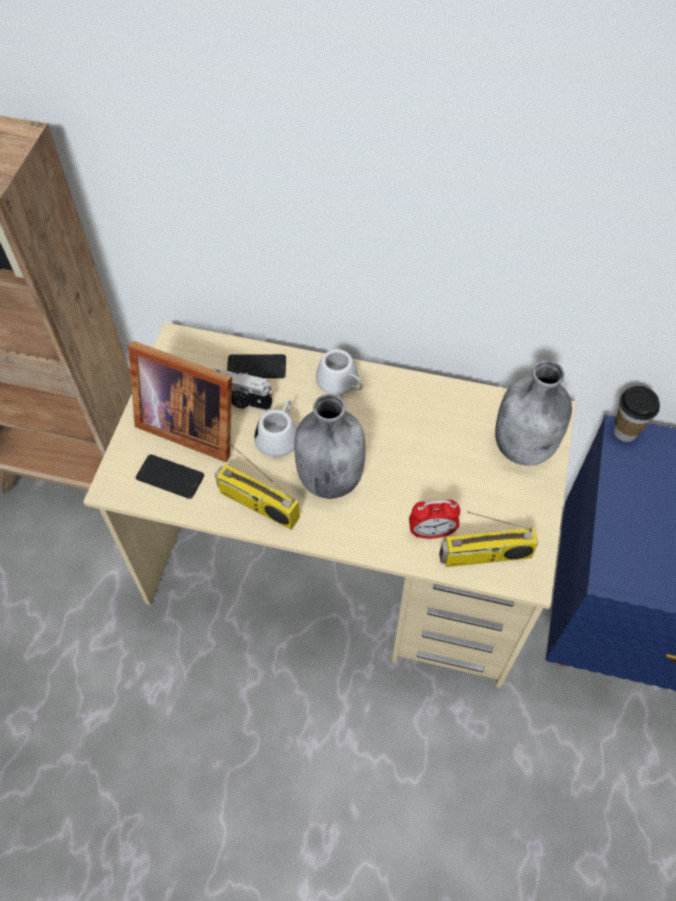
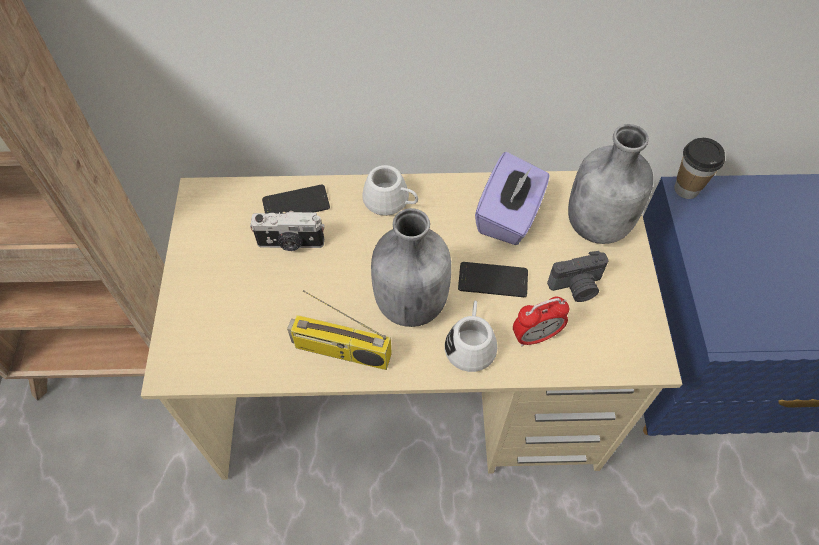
camera: 15 degrees left, 0 degrees up
picture frame [128,341,232,462] -> none
phone [136,454,204,499] -> phone moved to [458,262,528,297]
white mug [254,400,297,457] -> white mug moved to [445,300,497,372]
radio [439,511,538,567] -> none
none -> purple tissue box [475,152,550,245]
none -> camera [547,251,609,302]

